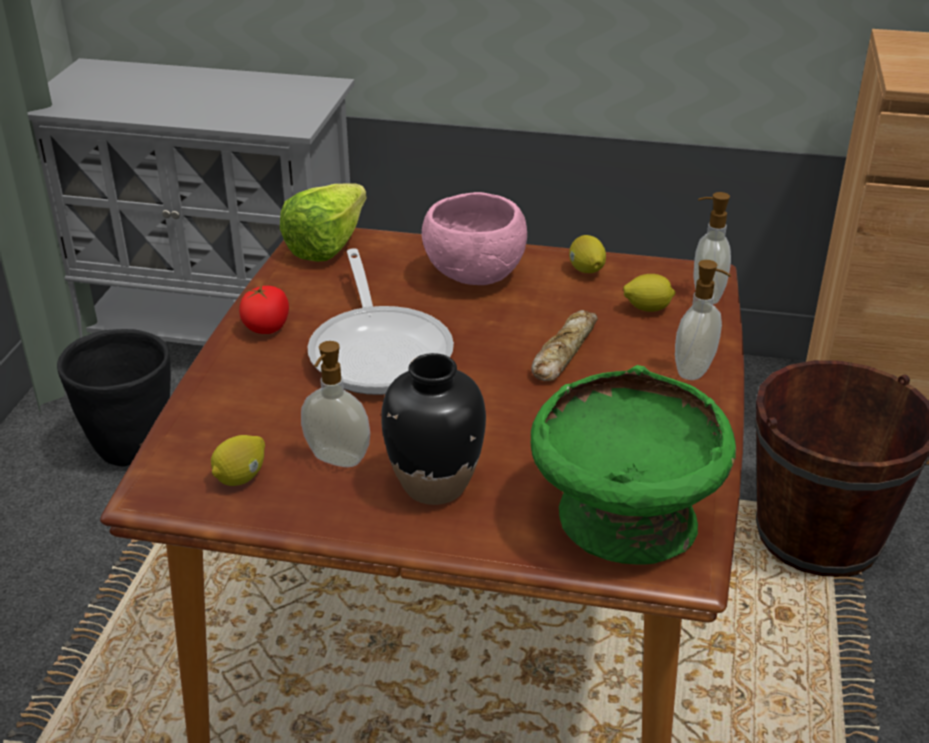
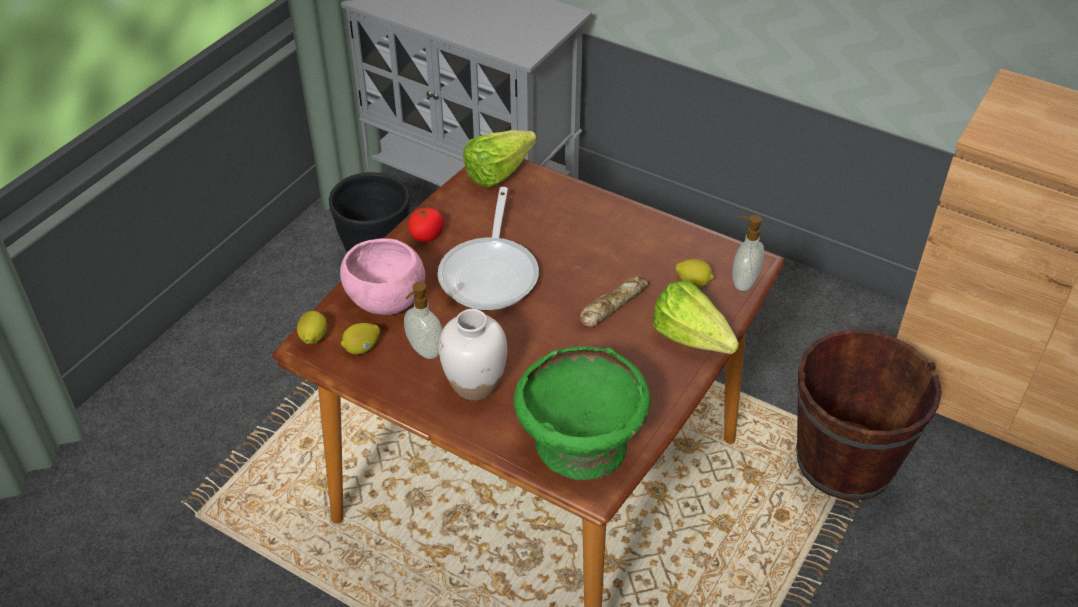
camera: 20 degrees right, 10 degrees up
black vase [381,353,486,505] -> white vase [439,309,507,401]
pink bowl [422,192,527,285] -> pink bowl moved to [340,238,425,315]
lemon [569,235,606,273] -> lemon moved to [297,311,327,344]
soap dispenser [675,260,731,380] -> lettuce [653,281,739,354]

